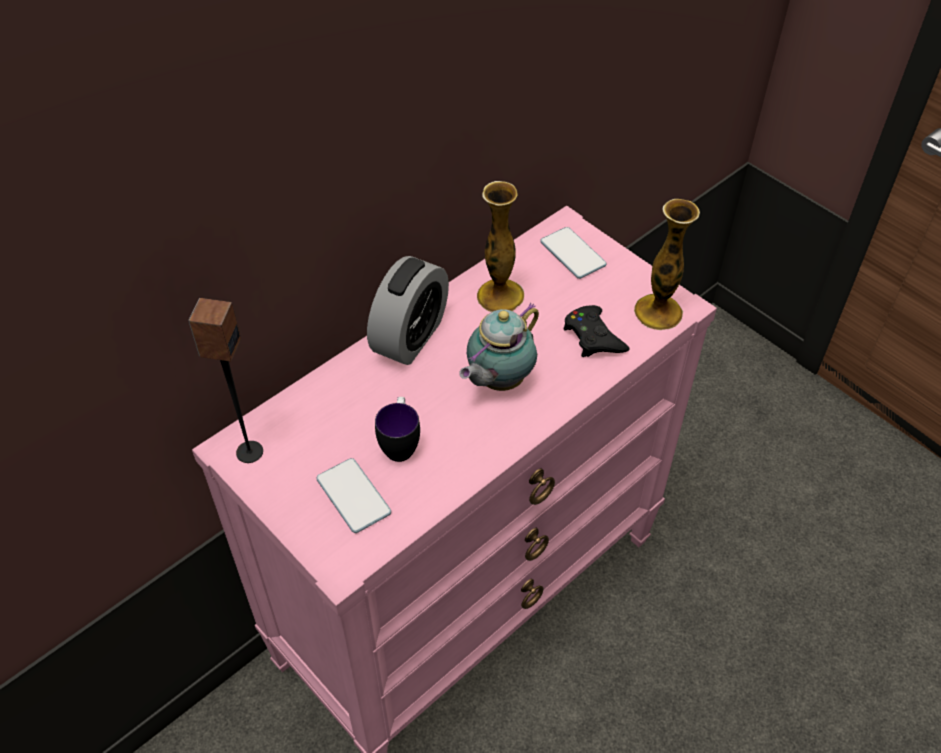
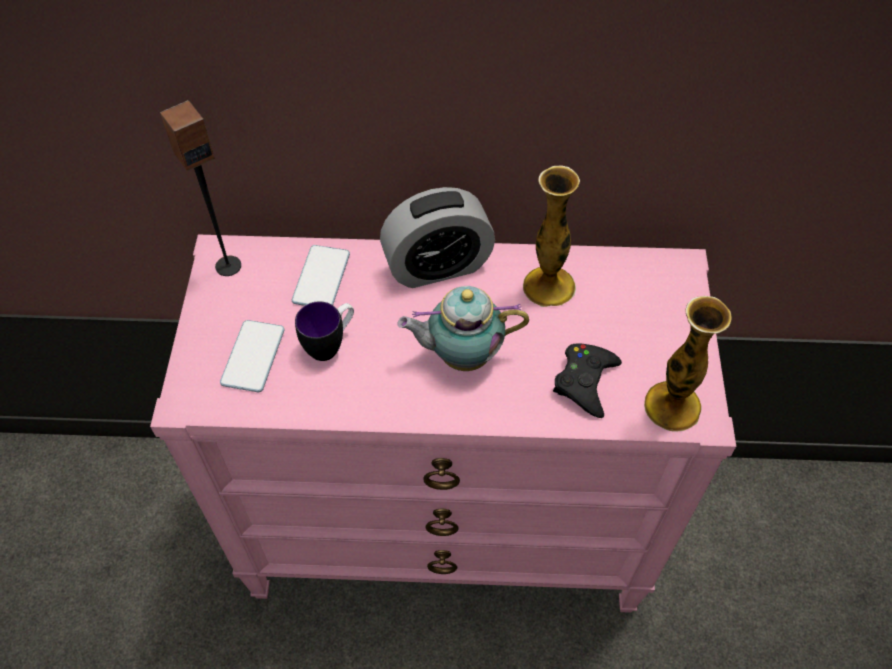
camera: 45 degrees right, 5 degrees up
phone [540,227,607,279] -> phone moved to [292,245,350,306]

